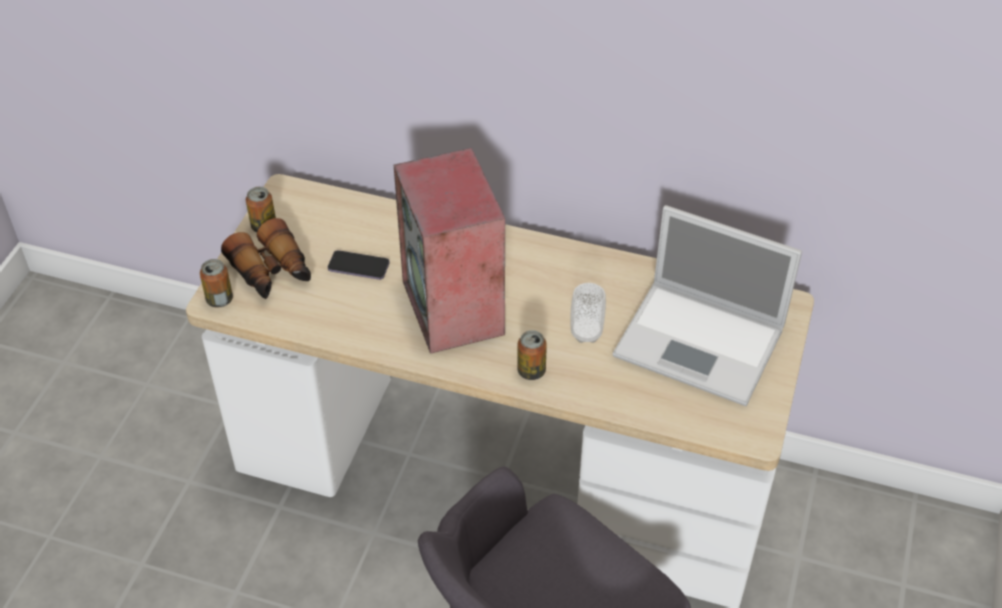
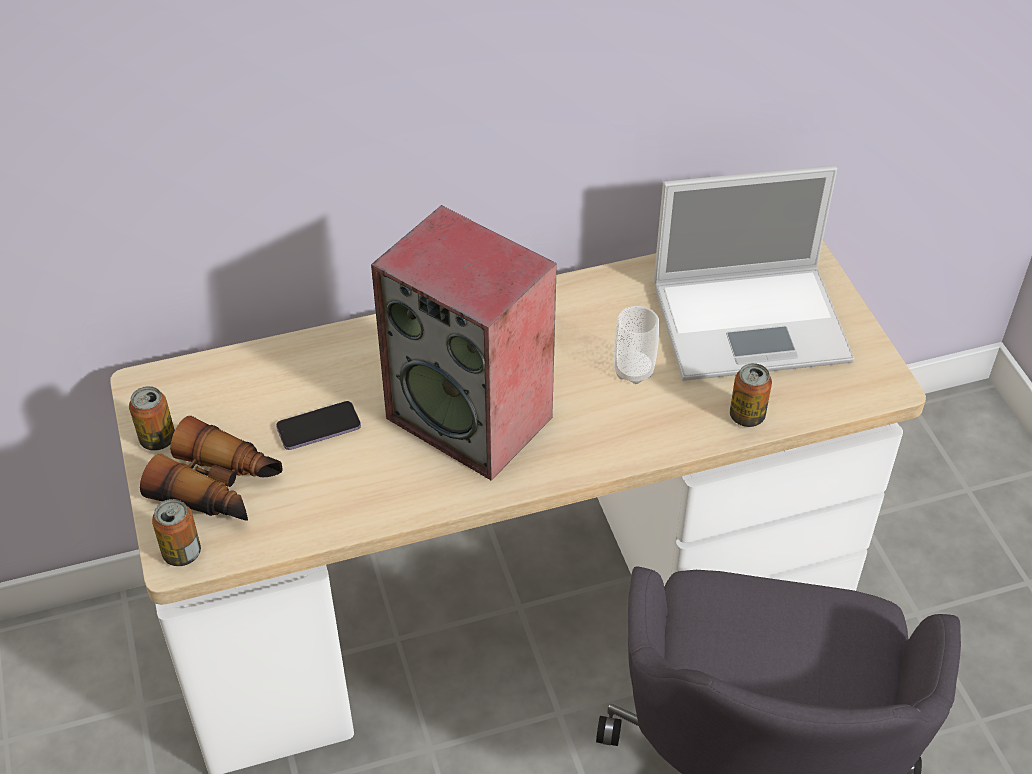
camera: 35 degrees left, 0 degrees up
can [517,330,547,380] -> can moved to [730,363,772,427]

